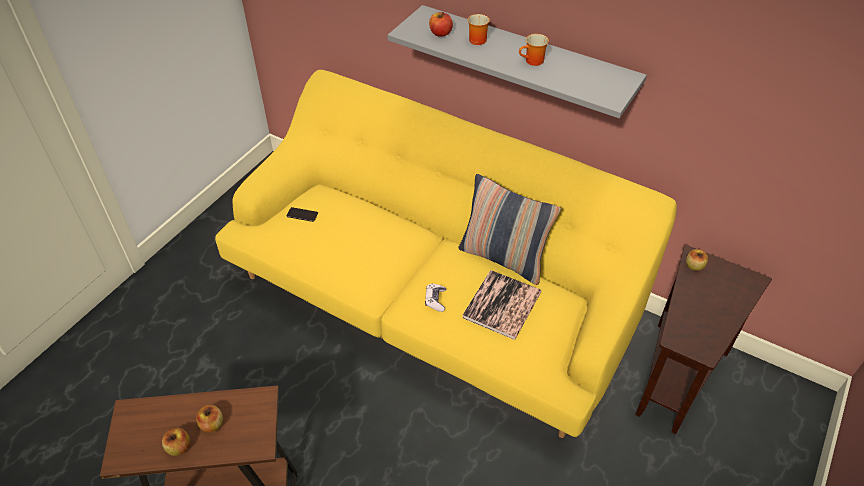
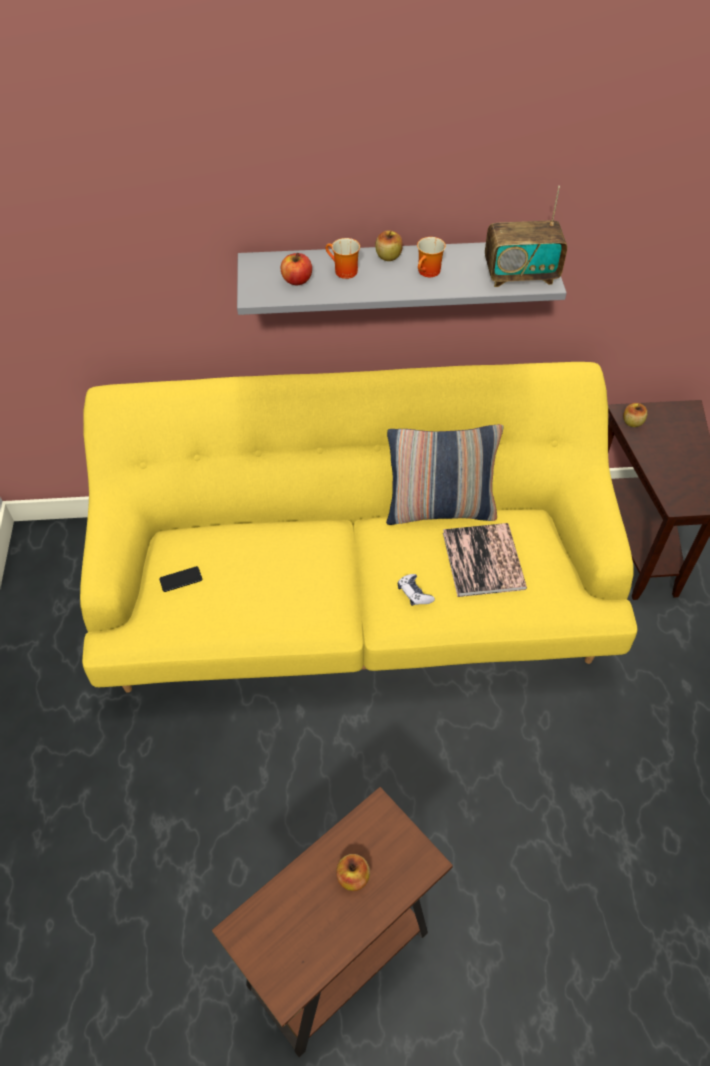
camera: 35 degrees left, 5 degrees up
apple [162,428,190,456] -> apple moved to [376,230,402,261]
none -> radio [485,186,567,287]

